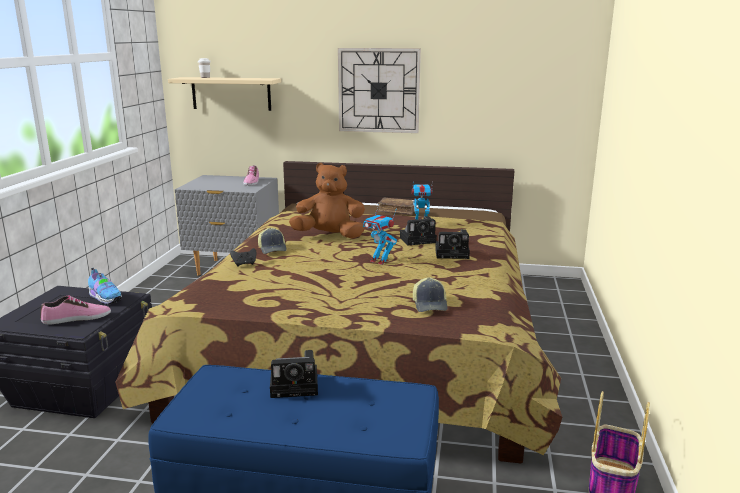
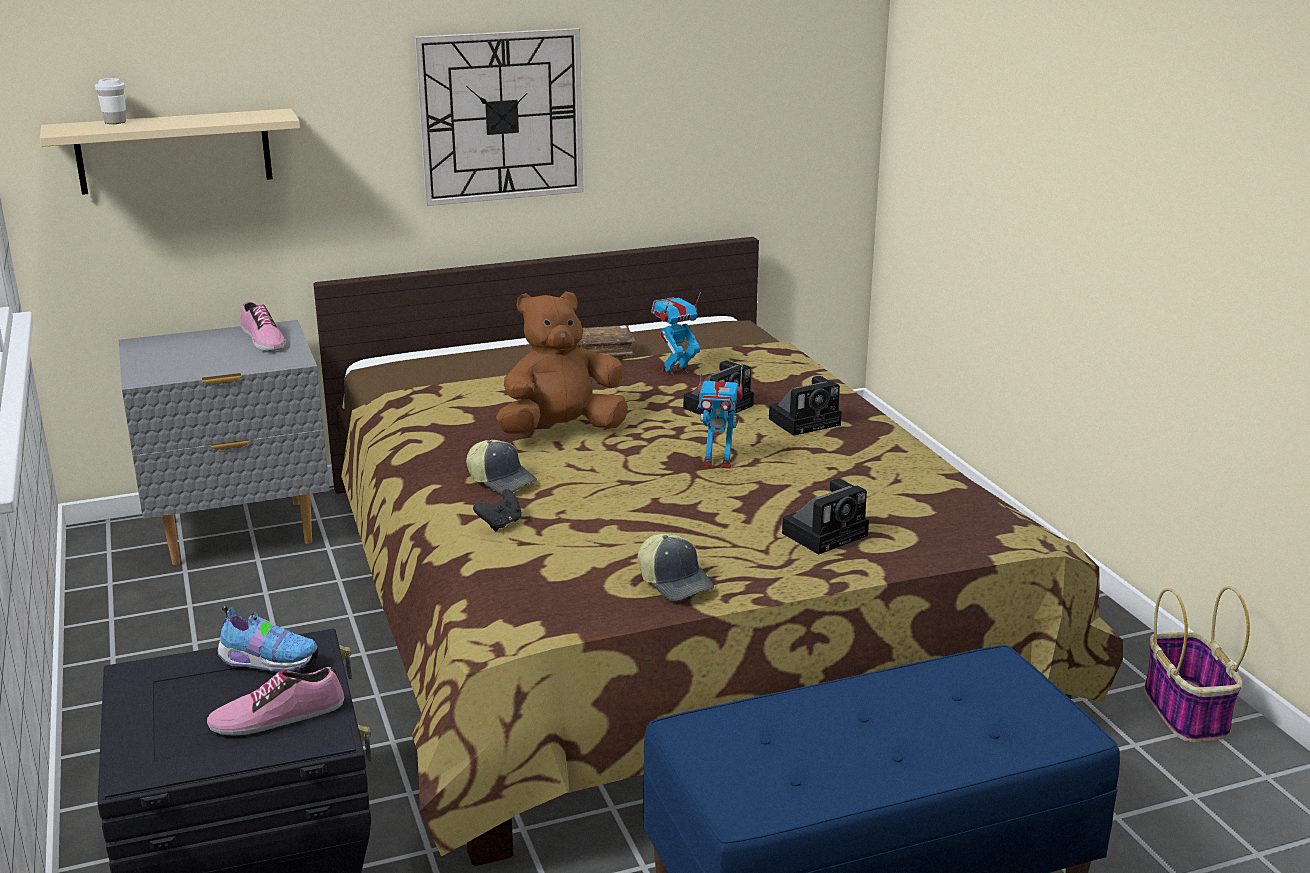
camera: 30 degrees left, 5 degrees up
shoe [40,296,111,324] -> shoe turned 150 degrees counterclockwise [207,667,344,736]
camera [270,350,318,398] -> camera moved to [782,478,869,555]
cap [413,277,447,312] -> cap moved to [637,534,714,601]

